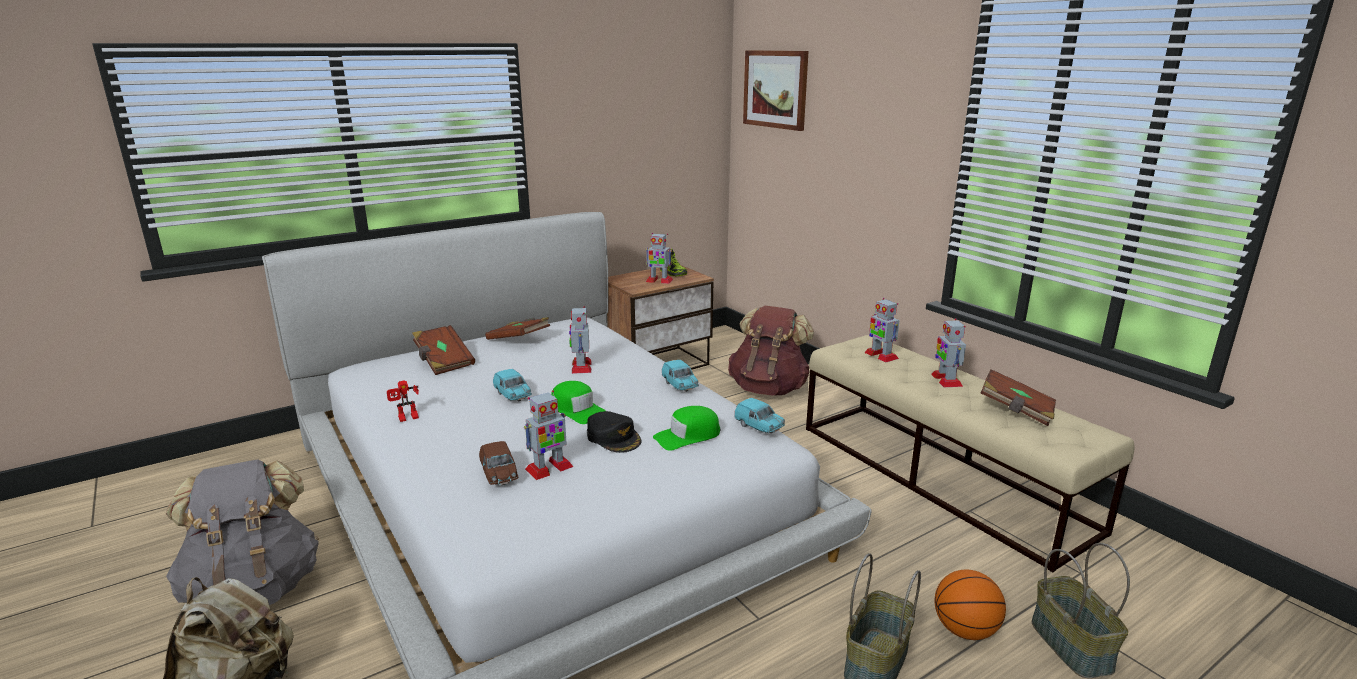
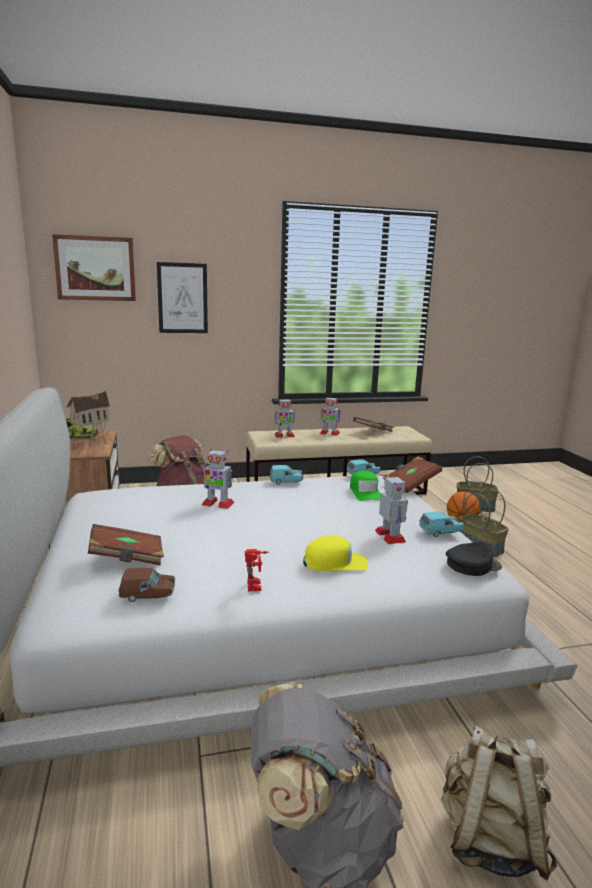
camera: 70 degrees left, 5 degrees down
brown toy car [479,441,519,485] -> brown toy car moved to [118,568,175,602]
brown book [485,317,550,340] -> brown book moved to [383,456,442,493]
turquoise toy car [493,369,532,401] -> turquoise toy car moved to [419,511,464,537]
green cap [551,381,606,424] -> none
black cap [587,411,641,453] -> black cap moved to [446,542,502,576]
toy robot [646,233,673,284] -> toy house [66,390,110,450]
none -> picture [157,262,208,333]
none -> yellow cap [303,536,368,571]

